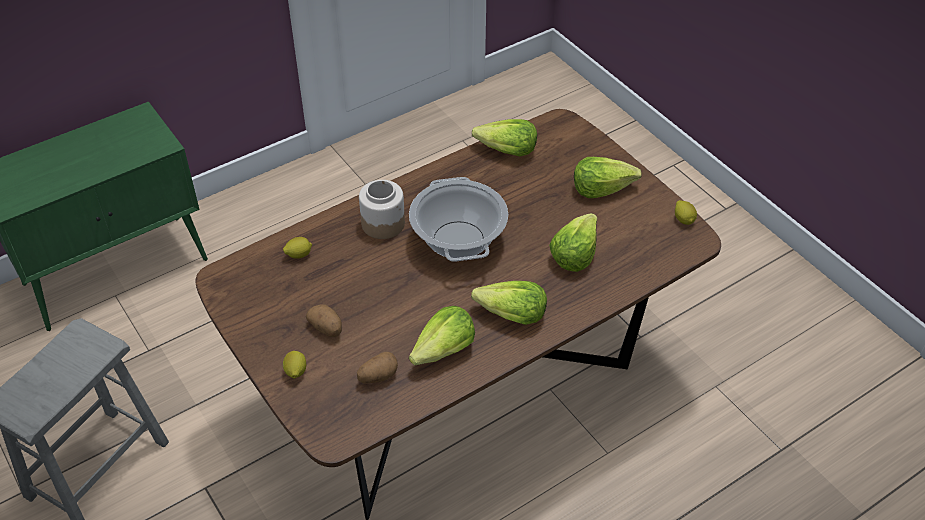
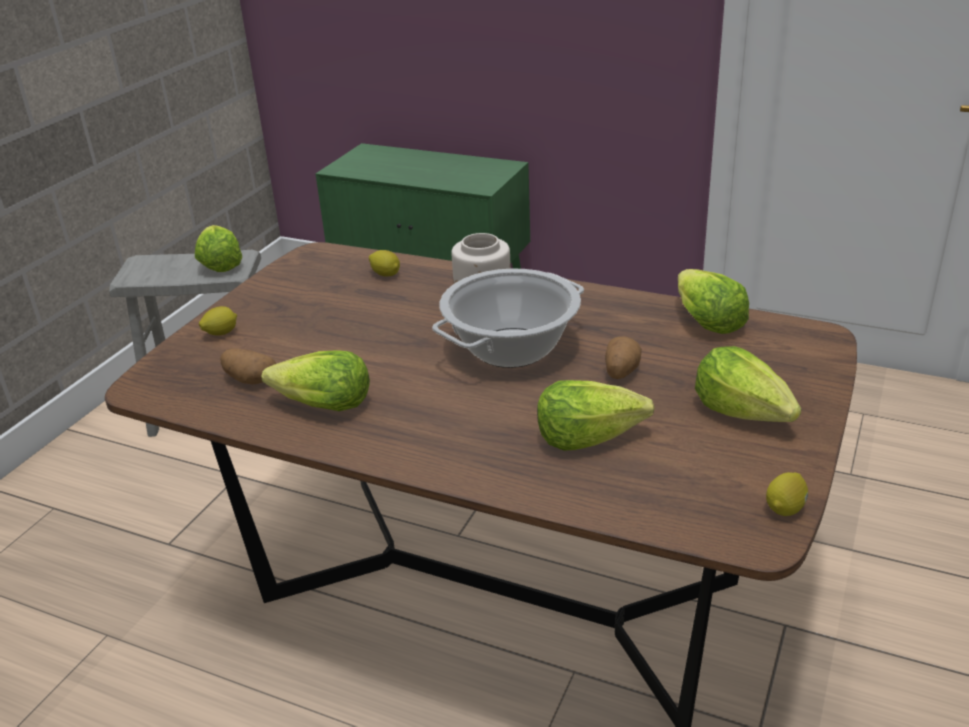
camera: 60 degrees right, 15 degrees down
potato [306,304,342,337] -> potato moved to [605,336,642,379]
lettuce [471,281,547,325] -> lettuce moved to [195,225,242,272]

